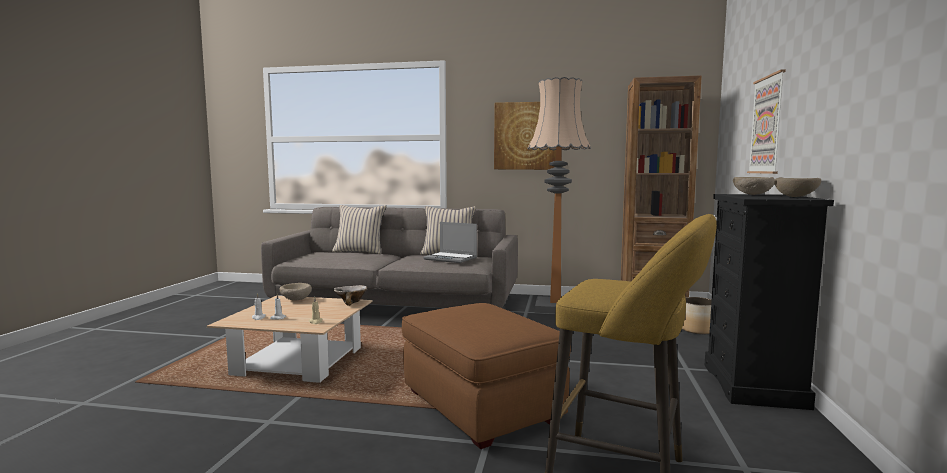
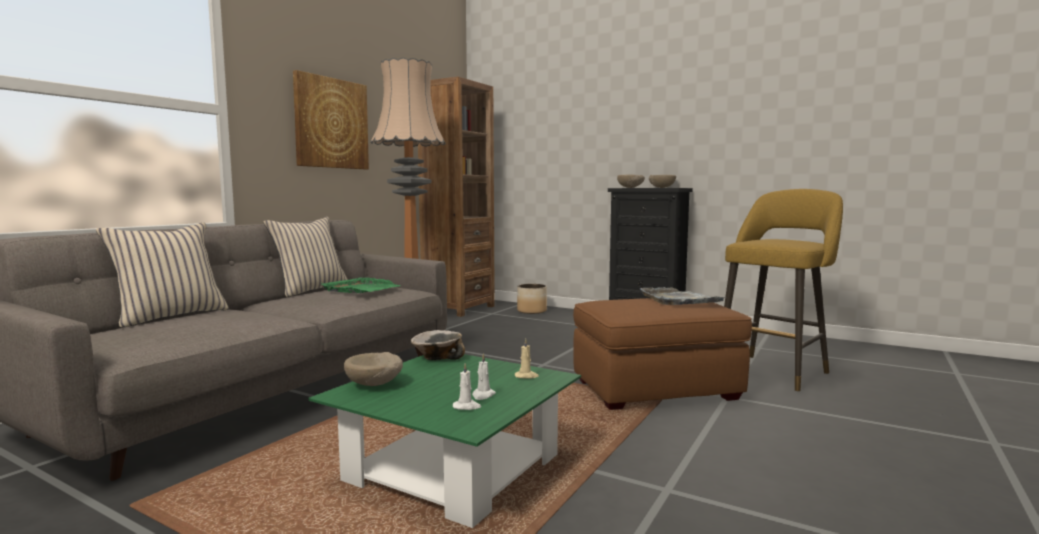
camera: 70 degrees left, 0 degrees up
beige coffee table [207,295,373,383] -> green coffee table [308,354,581,528]
laptop [423,222,477,263] -> green tray [321,277,401,293]
picture [747,69,786,174] -> none
none -> grey tray [640,287,726,305]

